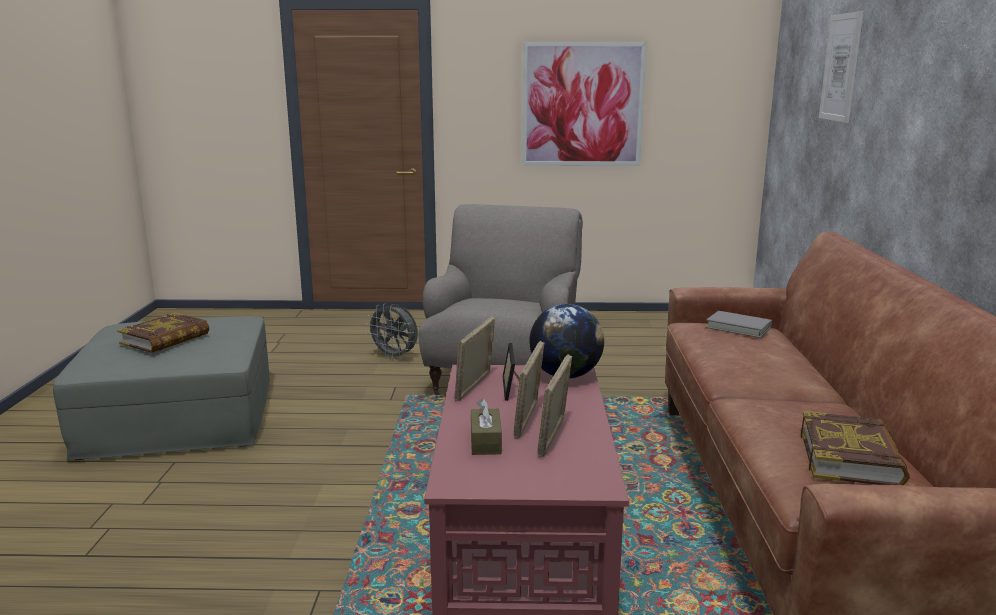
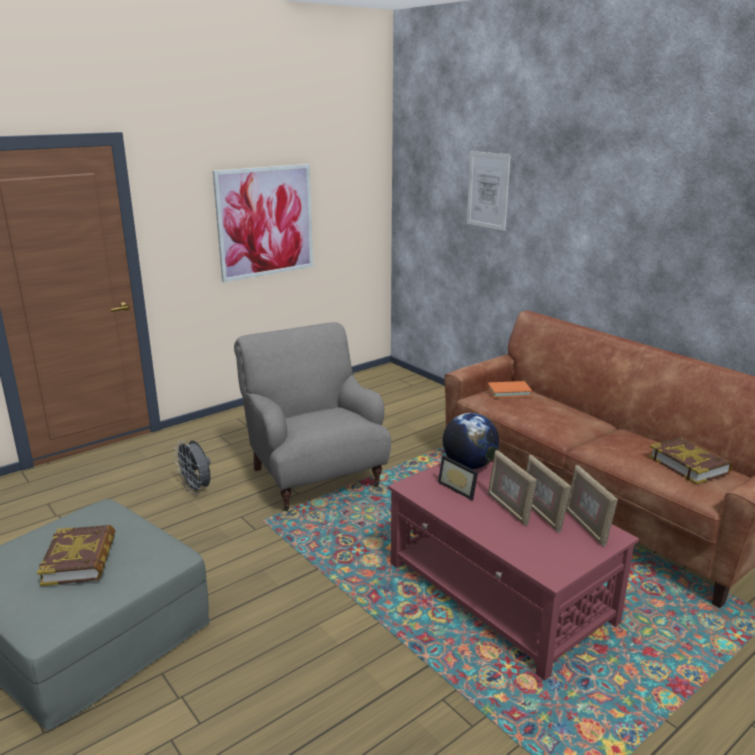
camera: 40 degrees left, 5 degrees up
grey fan [366,303,418,360] -> grey fan turned 60 degrees clockwise [174,440,211,494]
picture frame [455,316,495,402] -> picture frame moved to [566,465,618,547]
brown tissue box [471,398,502,455] -> none
grey book [706,311,772,338] -> orange book [487,381,532,398]

